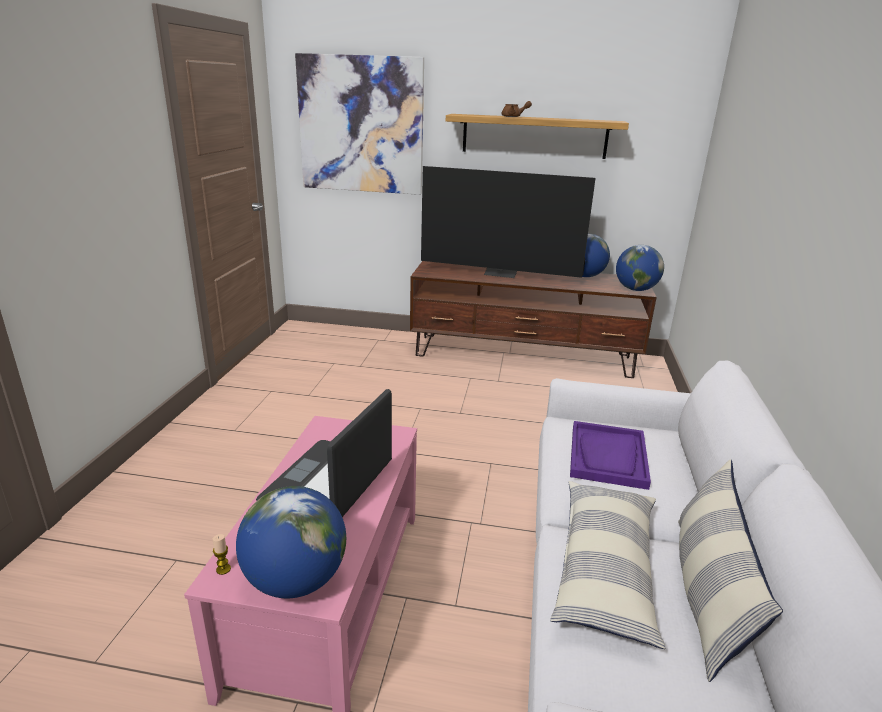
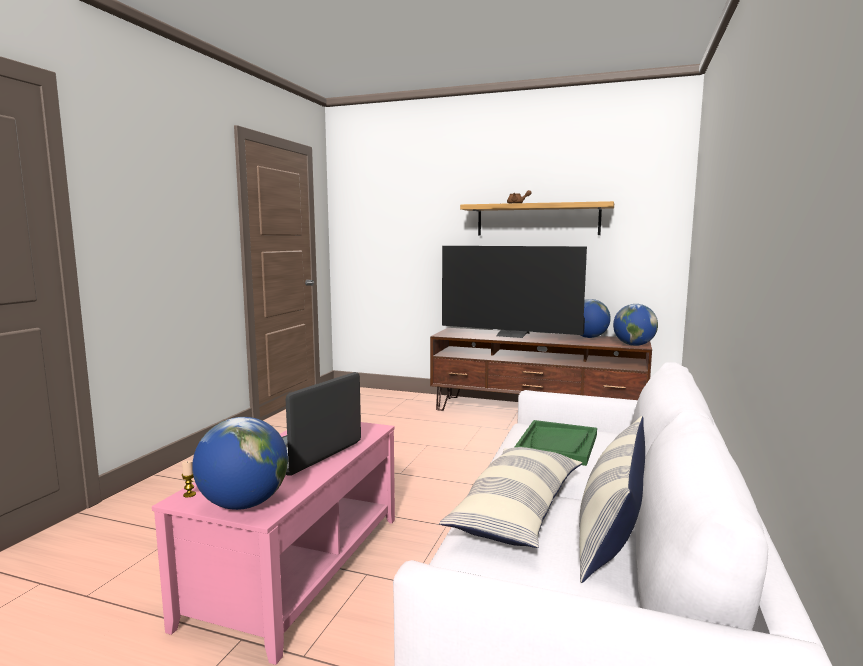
camera: 10 degrees right, 15 degrees down
picture [295,53,424,195] -> none
purple tray [570,421,651,490] -> green tray [515,420,597,466]

